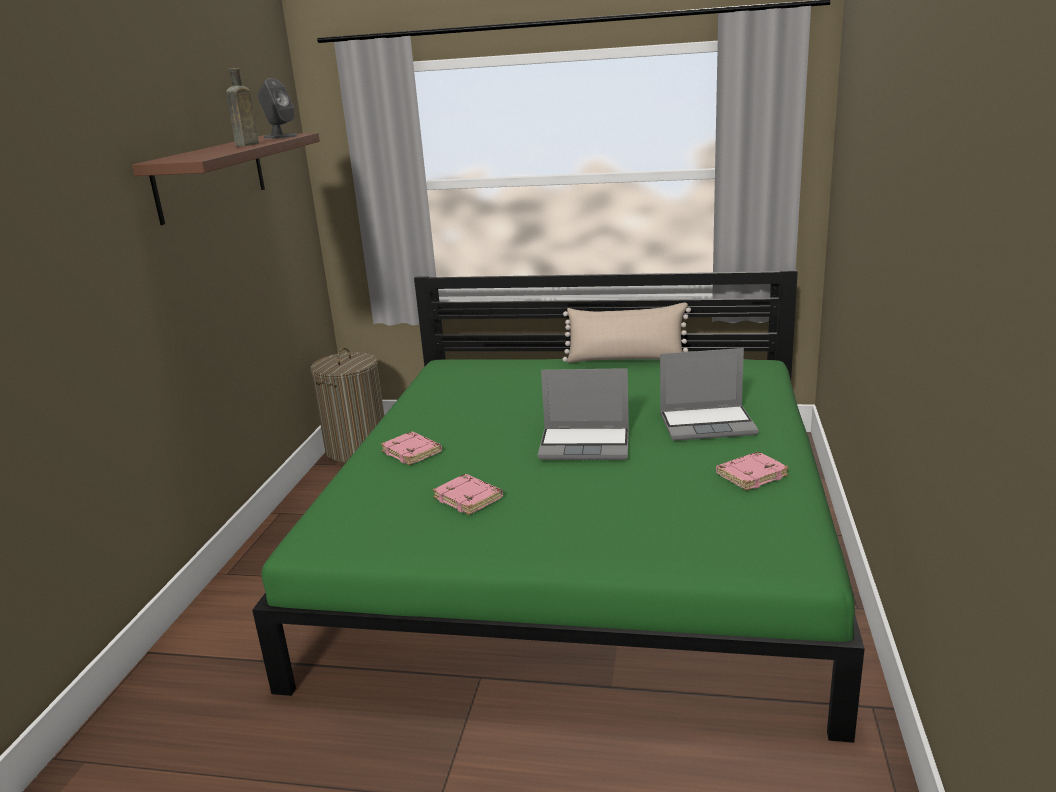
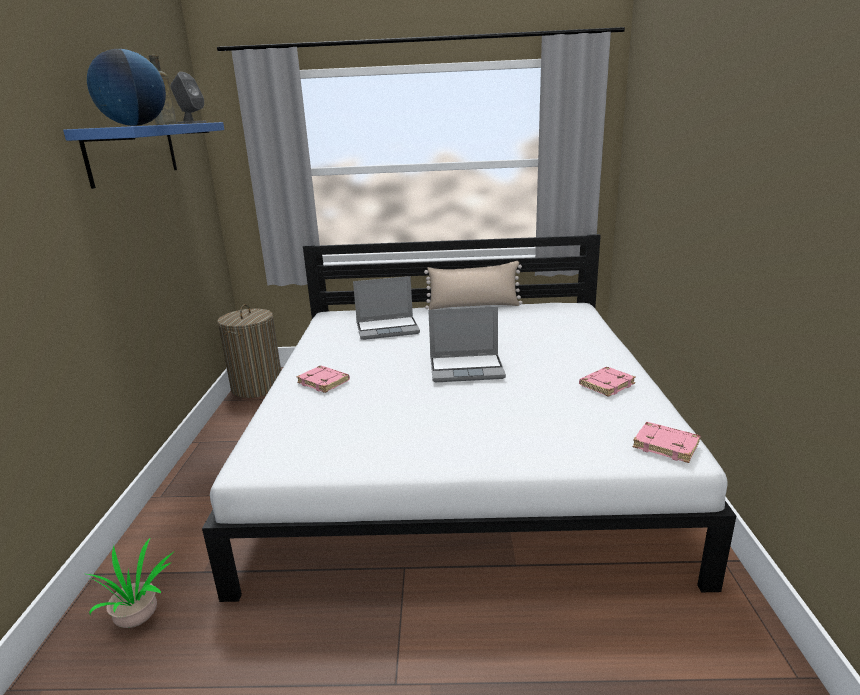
camera: 10 degrees left, 0 degrees up
brown shelf [132,132,320,225] -> blue shelf [63,122,224,189]
green bed [252,270,865,743] -> white bed [202,234,736,602]
pink book [432,474,503,515] -> pink book moved to [633,422,700,463]
laptop [660,348,759,441] -> laptop moved to [353,276,420,340]
none -> globe [87,49,166,126]
none -> potted plant [87,538,173,628]

